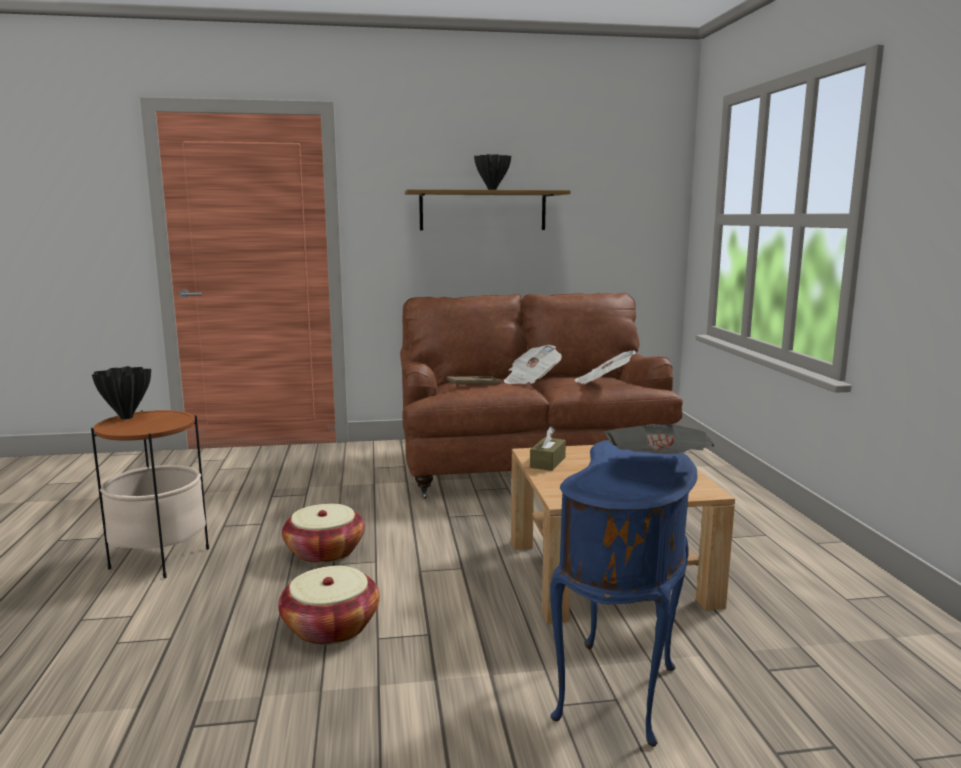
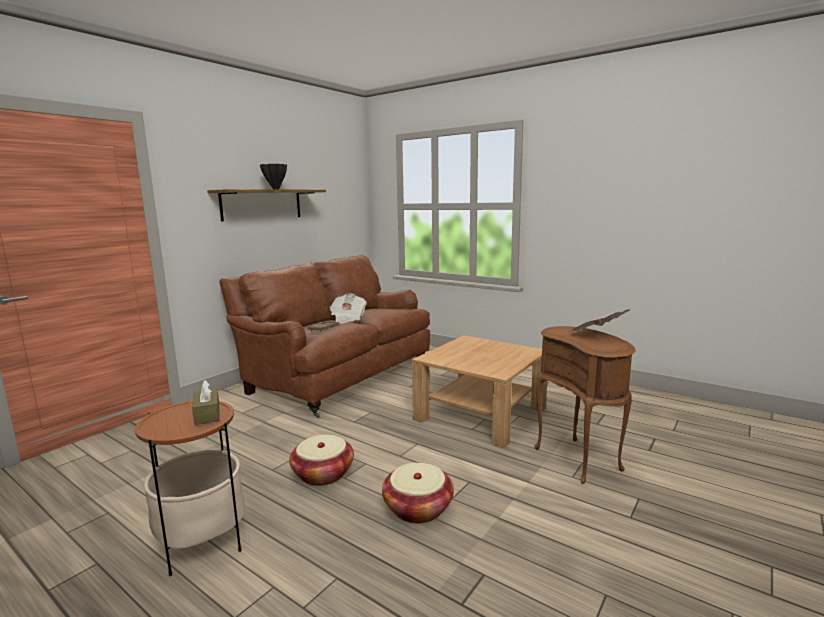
camera: 45 degrees left, 0 degrees up
black vase [92,366,151,419] -> none
brown tissue box [530,427,566,471] -> brown tissue box moved to [192,380,220,425]
blue side table [550,440,698,747] -> brown side table [534,326,636,484]
newspaper [574,351,636,384] -> none

